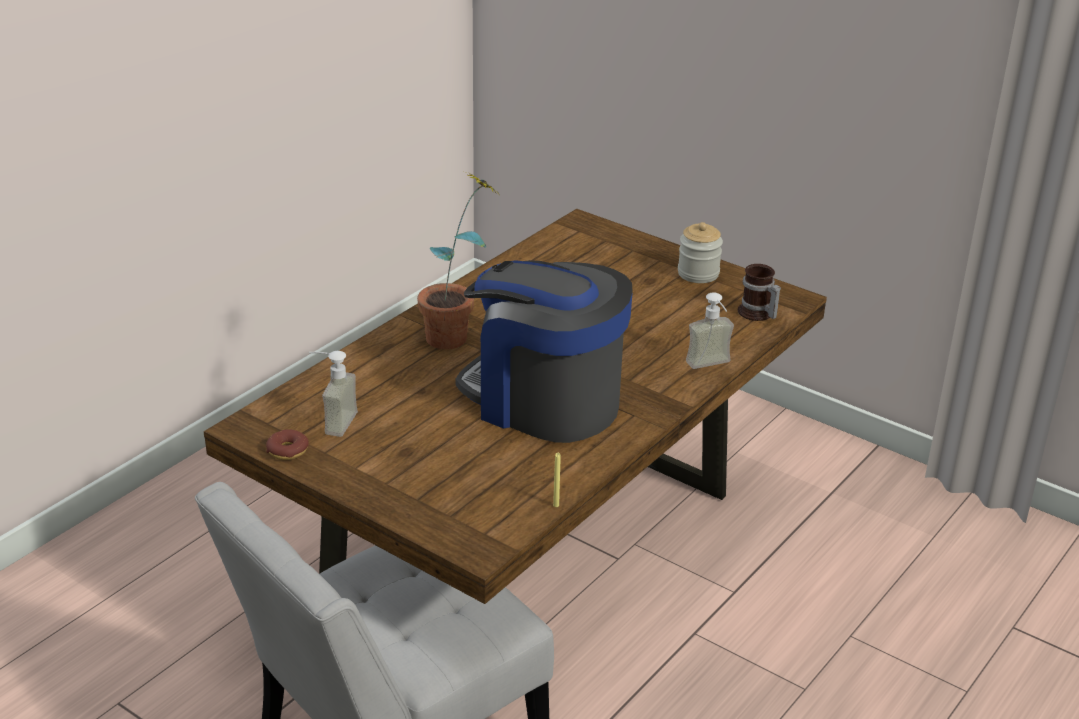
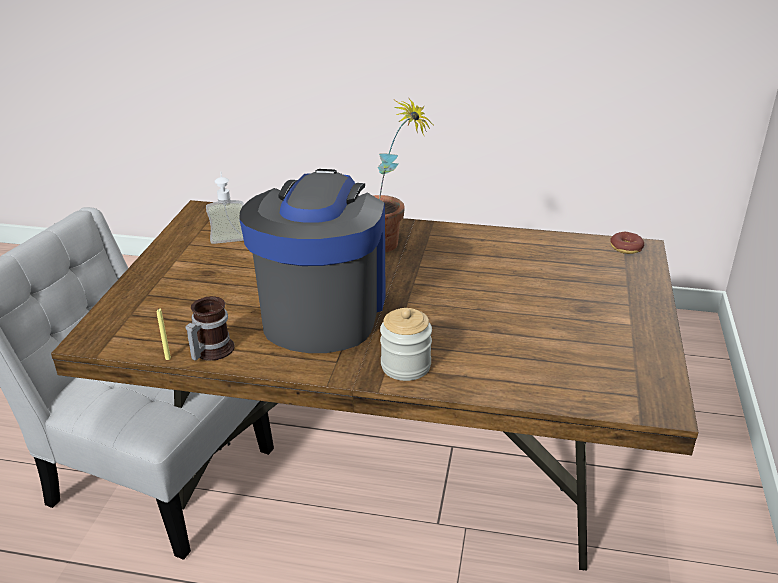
camera: 65 degrees right, 0 degrees up
donut [266,429,309,460] -> donut moved to [610,232,644,254]
jar [678,222,723,283] -> jar moved to [380,308,432,381]
soap dispenser [686,292,734,369] -> none
mug [738,264,781,321] -> mug moved to [185,296,235,361]

